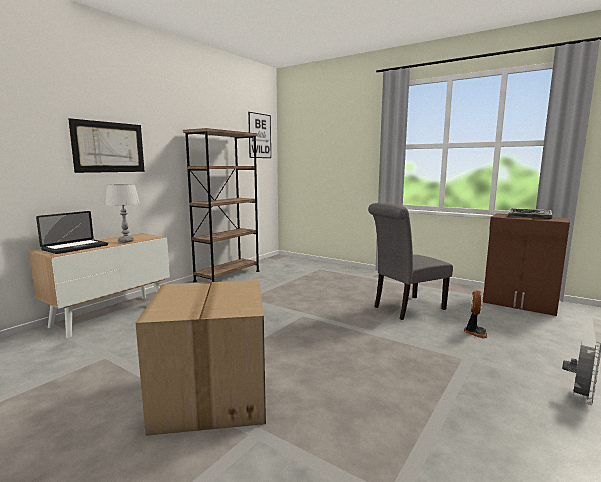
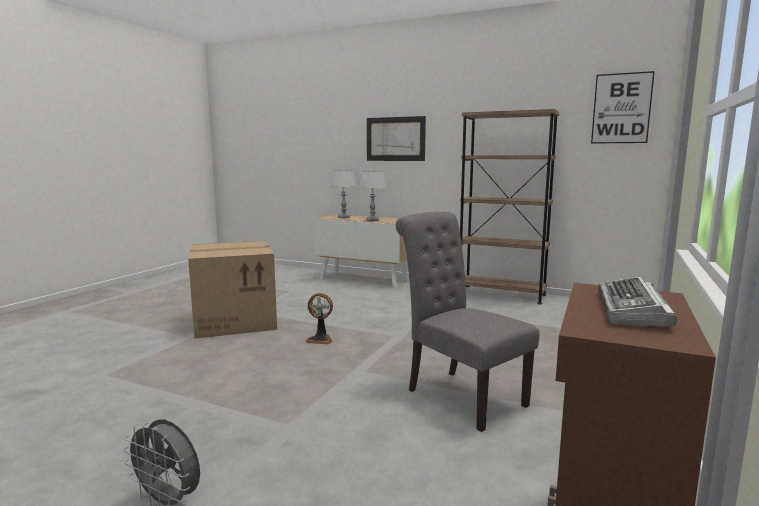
camera: 80 degrees right, 0 degrees up
laptop [36,211,108,254] -> grey table lamp [331,170,356,218]
fan [464,291,487,339] -> fan moved to [305,293,333,344]

